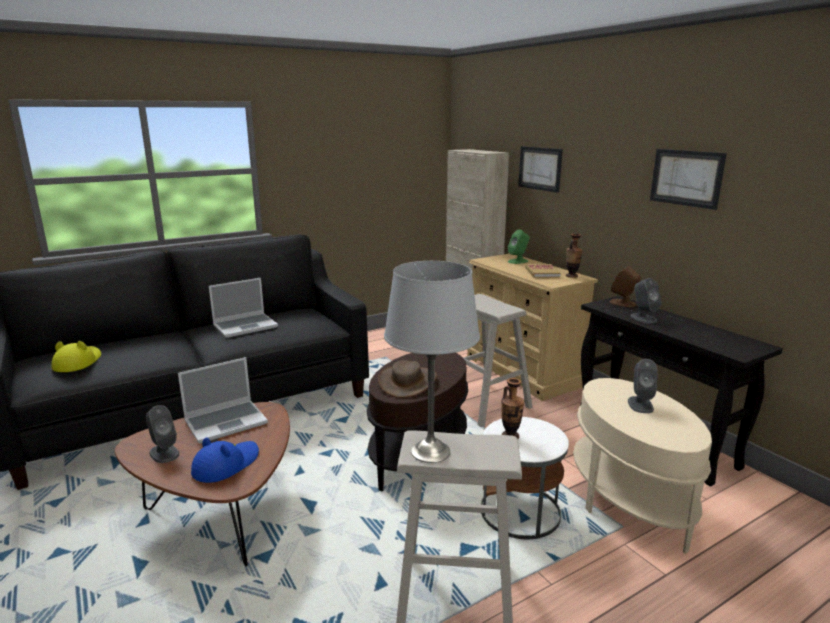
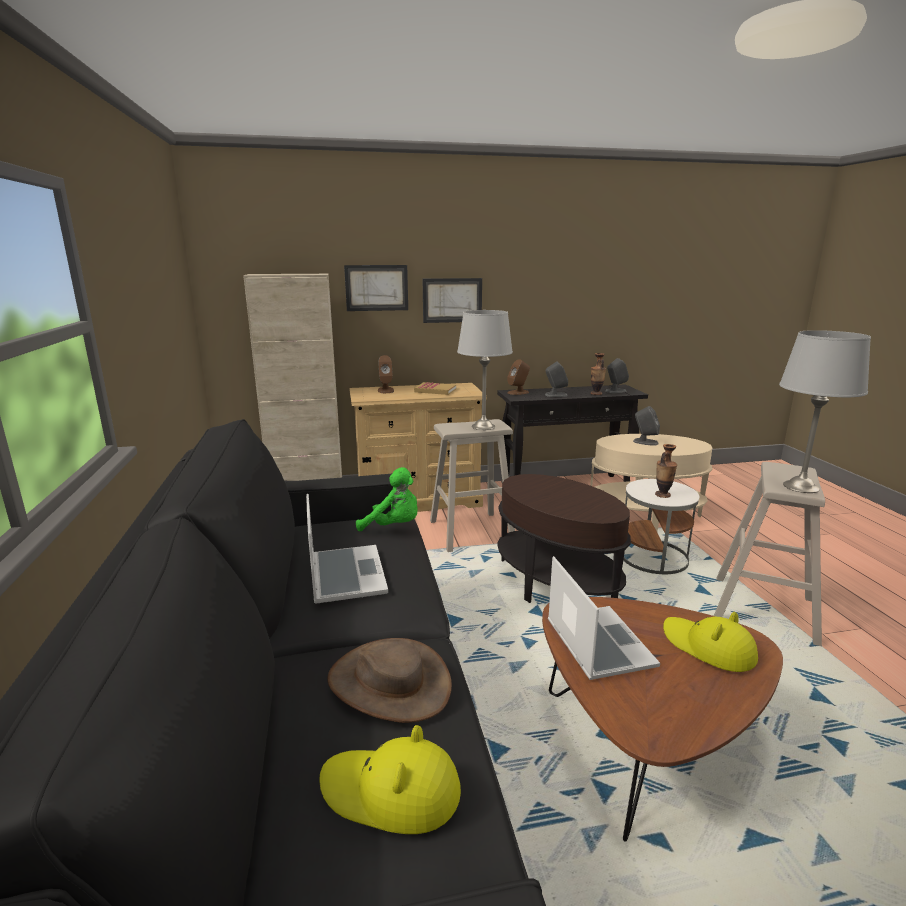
camera: 70 degrees left, 0 degrees up
grey speaker [146,405,179,463] -> grey speaker moved to [605,358,629,393]
blue hat [191,438,259,483] -> yellow hat [663,612,758,672]
brown hat [378,360,437,398] -> brown hat moved to [327,638,452,723]
green speaker [508,230,530,264] -> brown speaker [378,355,394,393]
vase [566,234,583,278] -> vase moved to [591,353,606,395]
picture [650,149,727,210] -> picture moved to [423,278,482,323]
none -> green plush toy [356,467,418,531]
none -> grey table lamp [457,310,513,430]

